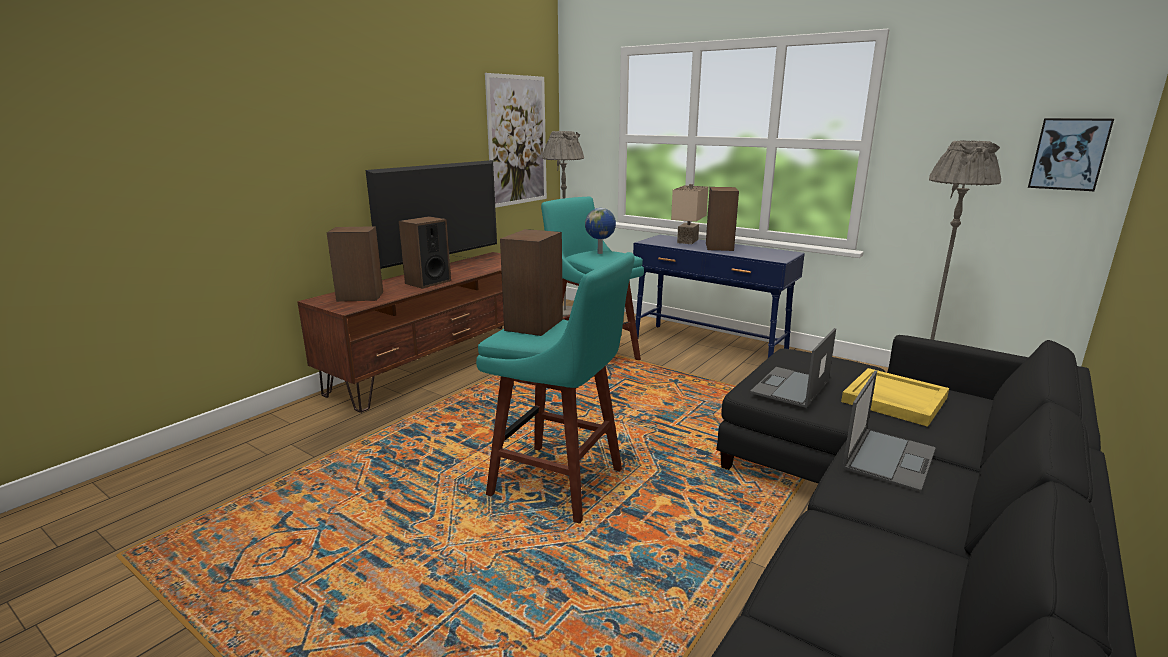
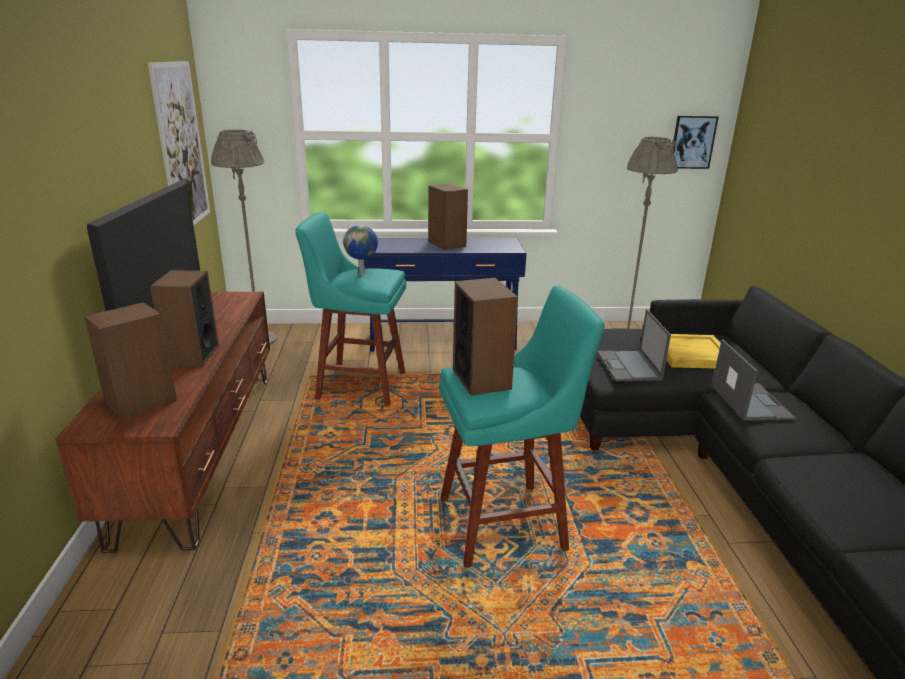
camera: 40 degrees left, 5 degrees up
beige table lamp [671,184,708,244] -> none

